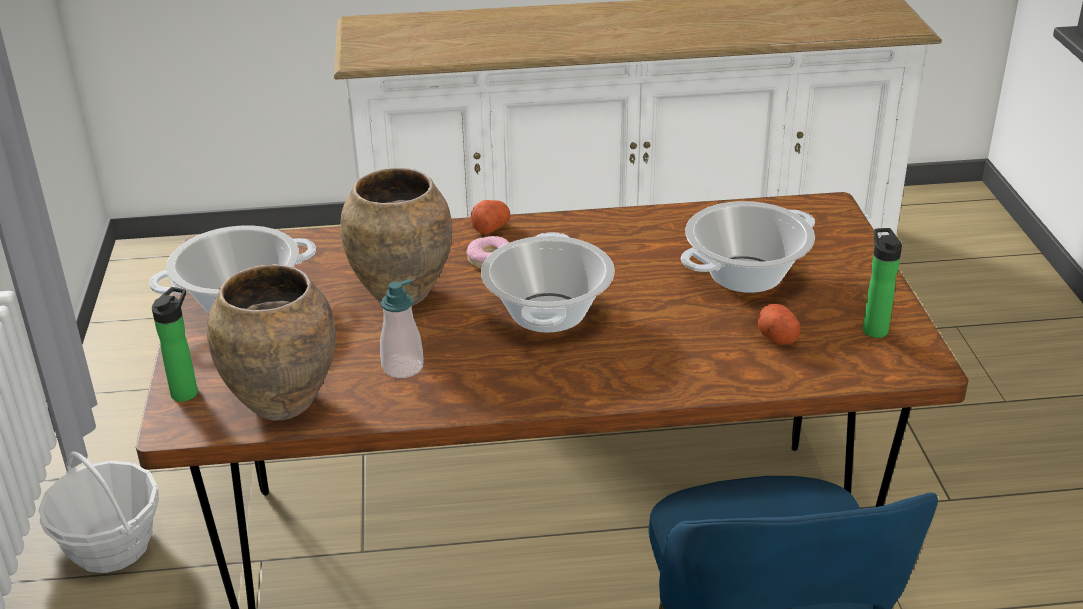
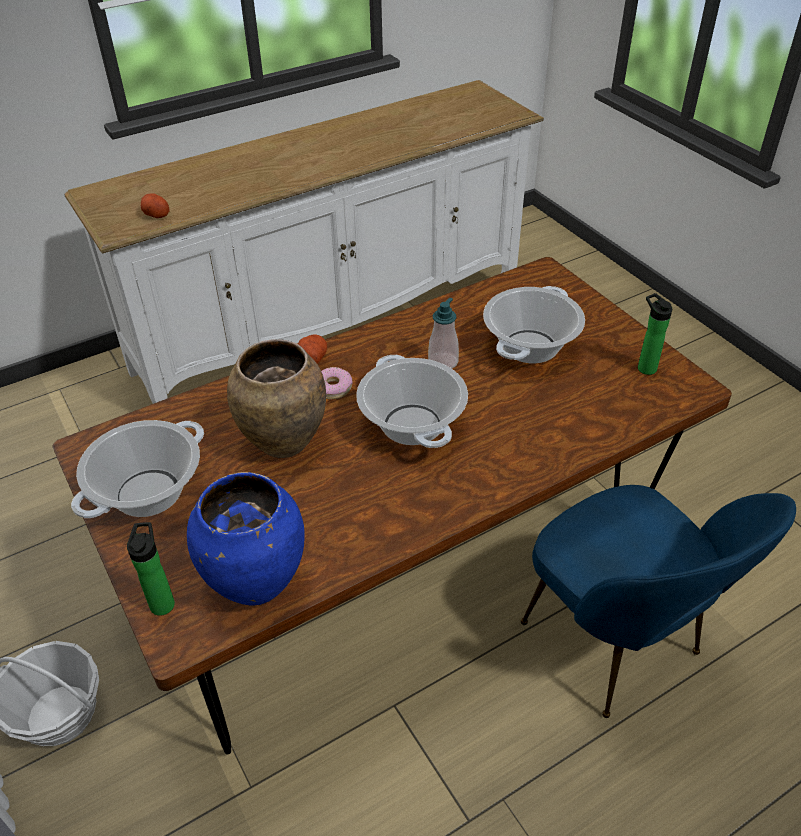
camera: 25 degrees left, 10 degrees up
brown vase [207,264,336,420] -> blue vase [187,472,305,605]
soap dispenser [380,279,424,378] -> soap dispenser moved to [428,298,459,369]
potato [757,304,800,344] -> potato moved to [141,193,169,218]

